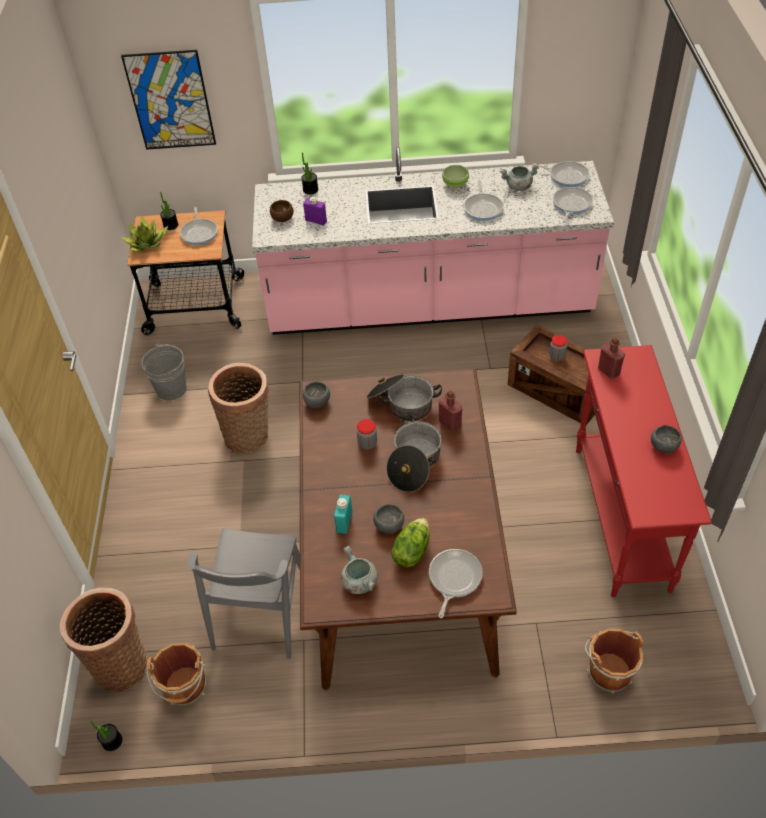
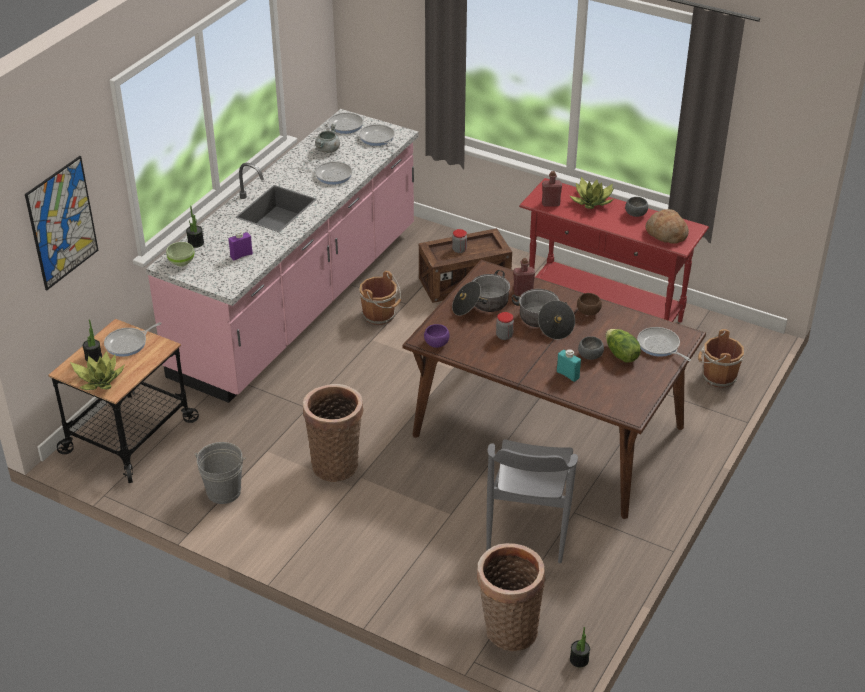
camera: 60 degrees left, 10 degrees down
brown bucket [146,643,206,706] -> brown bucket moved to [359,271,401,325]
frying pan [180,207,218,245] -> frying pan turned 120 degrees clockwise [104,322,162,357]
grey chair [188,528,300,659] -> grey chair turned 60 degrees clockwise [486,439,578,563]
brown bowl [270,200,293,222] -> brown bowl moved to [577,293,602,315]
grey bowl [303,381,330,408] -> purple bowl [424,324,450,348]
grey cooking pot [341,546,378,594] -> none
green bowl [442,165,469,189] -> green bowl moved to [166,242,195,267]
none -> potted plant [570,177,614,209]
none -> bread [645,209,689,244]

